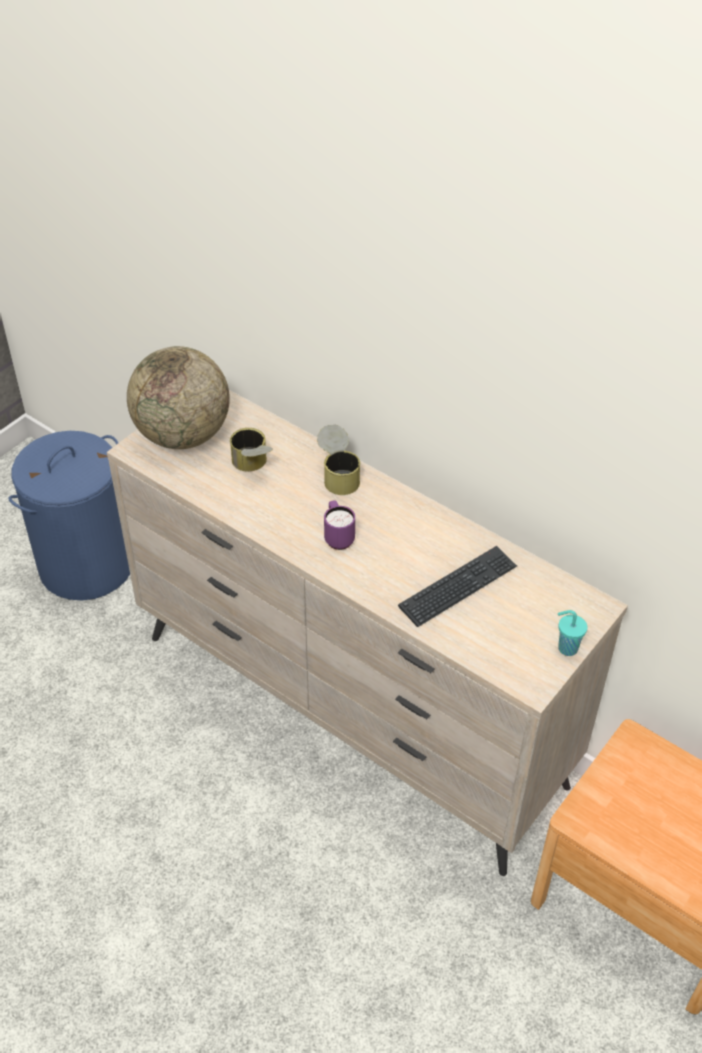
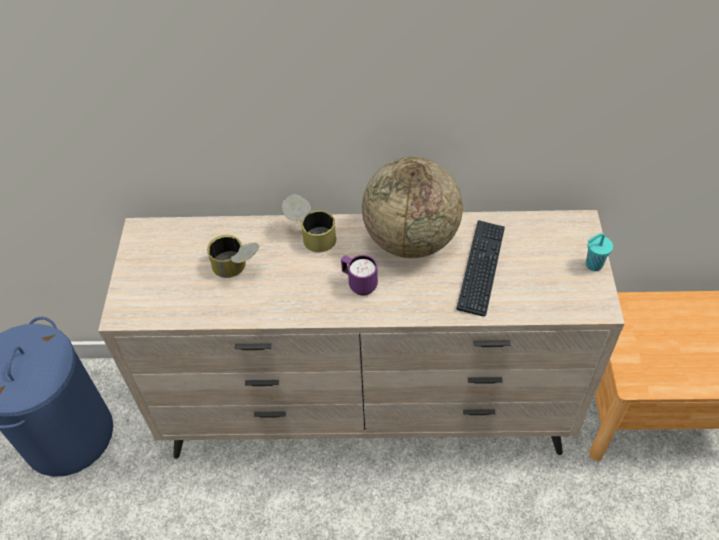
camera: 35 degrees left, 5 degrees up
globe [127,346,230,449] -> globe moved to [362,157,463,258]

